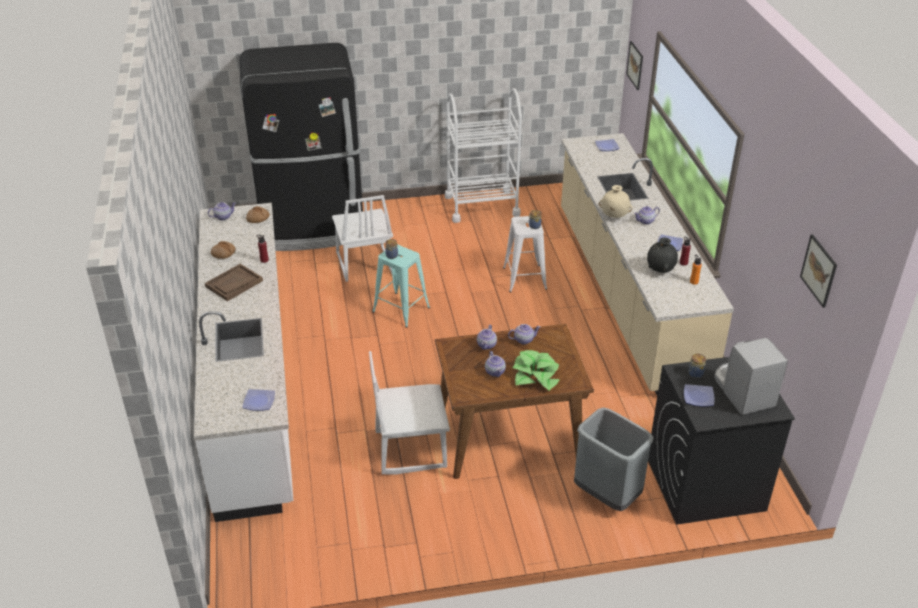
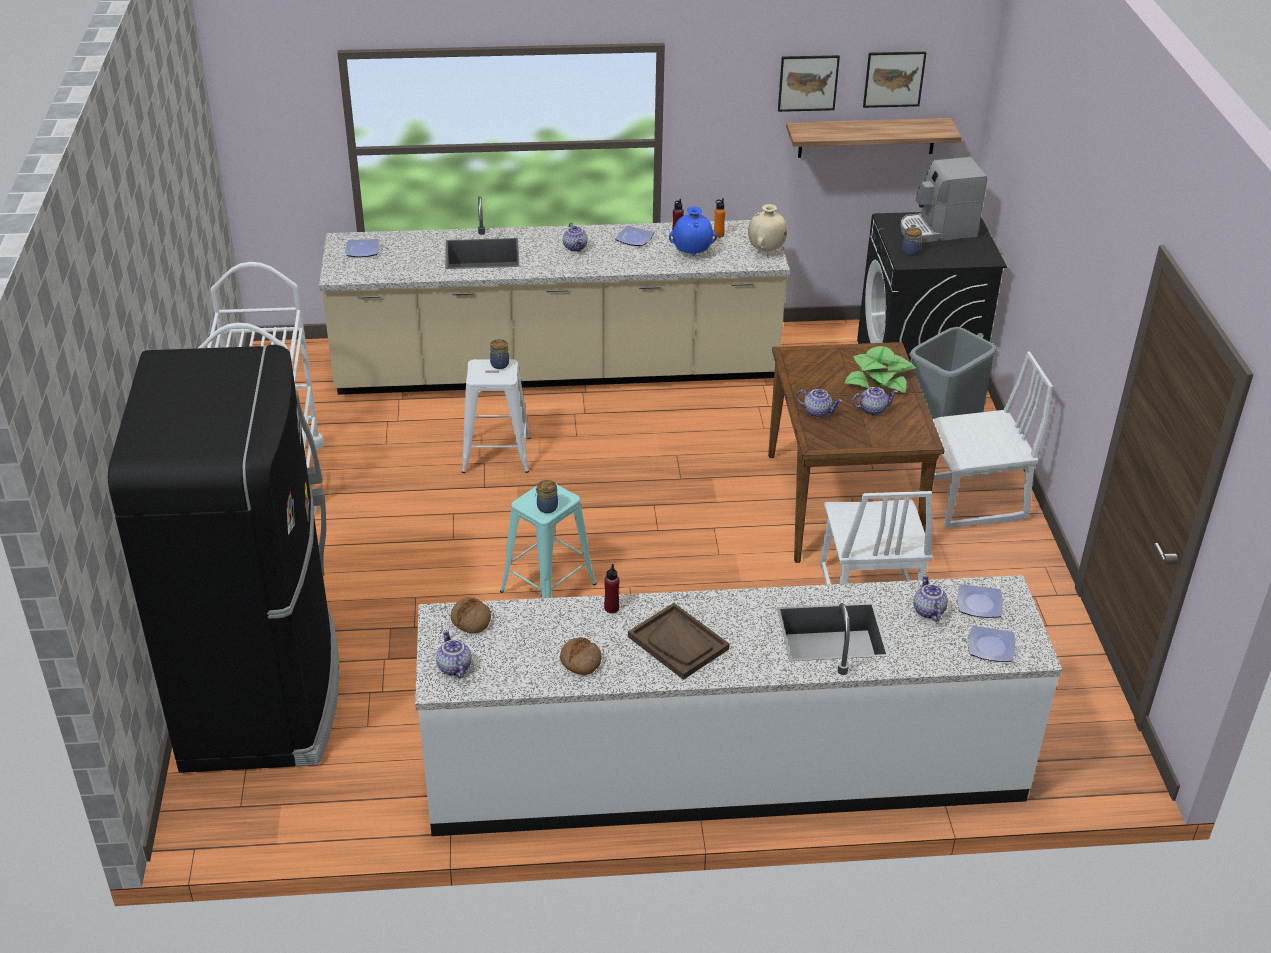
camera: 85 degrees left, 0 degrees up
white chair [332,195,393,282] -> white chair moved to [920,351,1053,528]
teapot [508,324,541,344] -> teapot moved to [913,575,948,622]
beige vase [599,185,632,218] -> beige vase moved to [748,204,787,251]
picture [626,41,643,90] -> picture moved to [778,55,840,112]
black vase [647,238,678,273] -> blue vase [669,206,717,255]
plate [684,384,715,407] -> plate moved to [968,625,1015,662]
none -> shelf [786,118,962,158]

